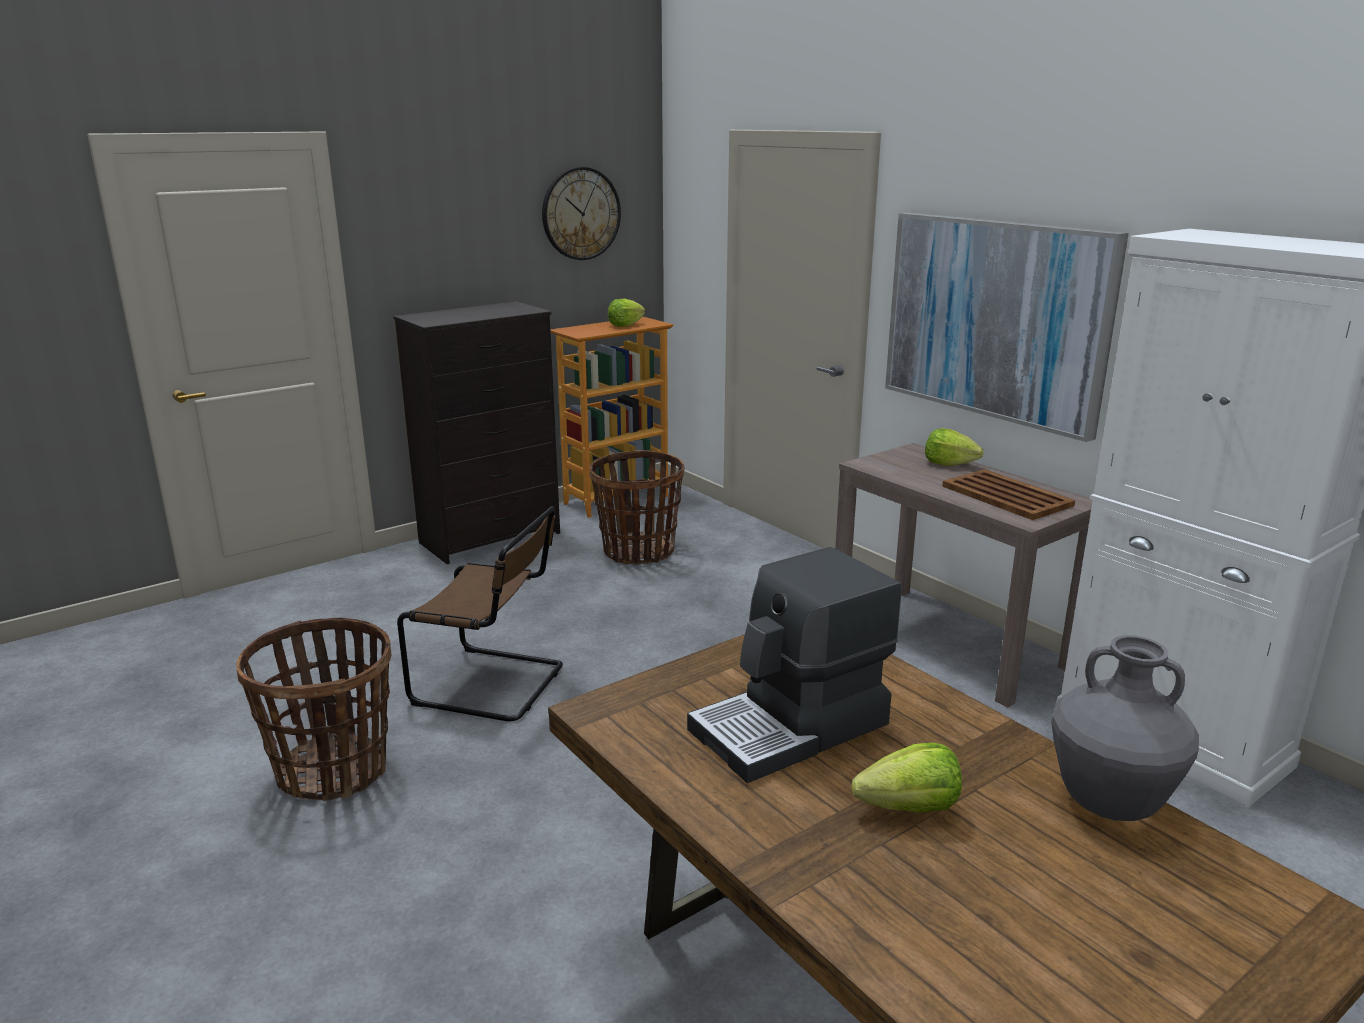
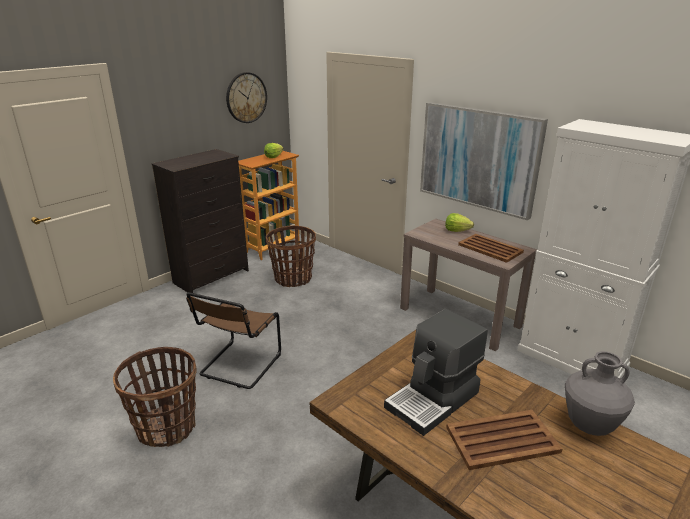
camera: 10 degrees left, 5 degrees up
brown chair [397,506,563,721] -> brown chair turned 105 degrees clockwise [186,292,281,389]
lettuce [852,743,962,812] -> brown tray [446,410,562,470]

